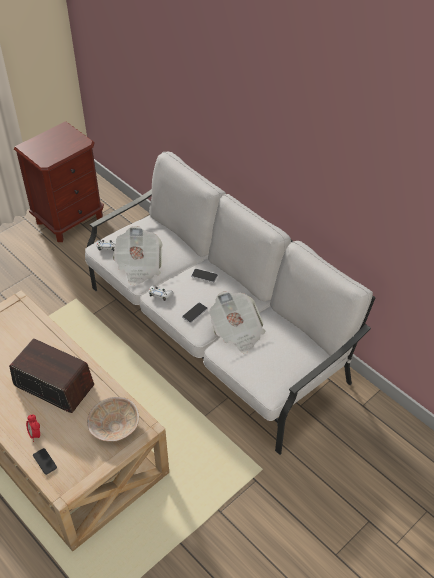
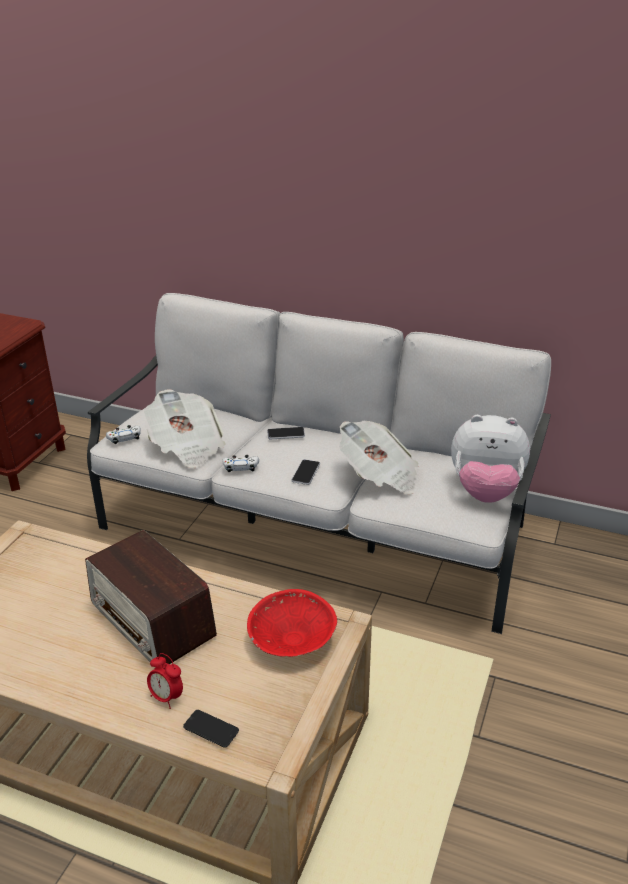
camera: 25 degrees left, 15 degrees down
radio [9,338,94,413] -> radio turned 135 degrees counterclockwise [85,530,217,664]
beige bowl [87,397,139,442] -> red bowl [247,589,337,657]
none -> plush toy [451,415,530,503]

